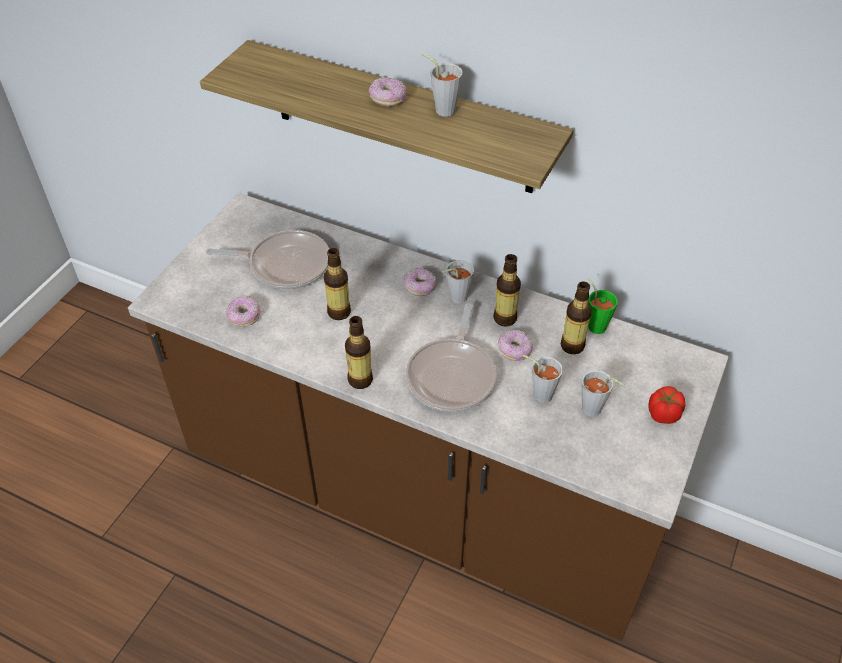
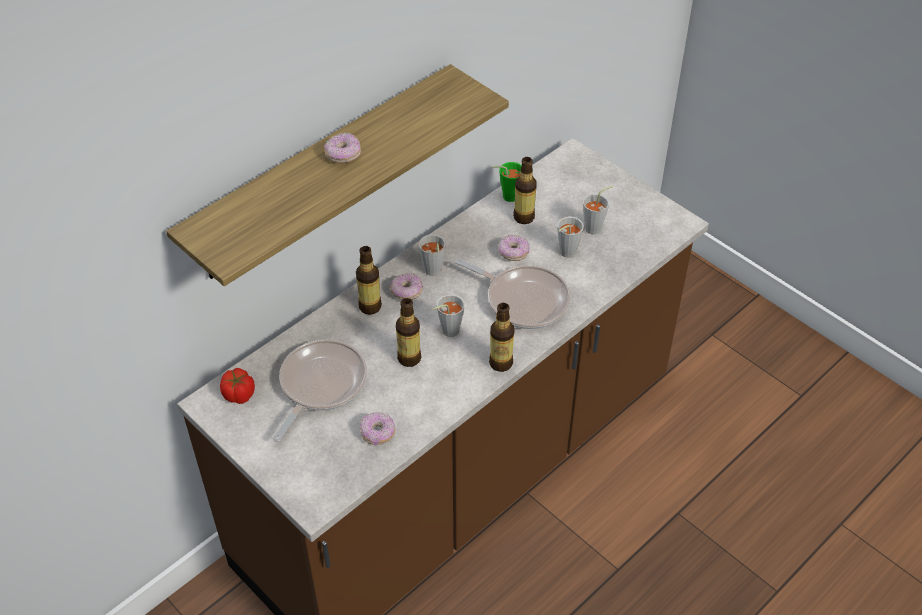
camera: 70 degrees left, 0 degrees up
grey cup [422,53,463,117] -> grey cup moved to [432,294,465,337]
bottle [493,254,521,327] -> bottle moved to [356,246,382,315]
tomato [648,386,685,424] -> tomato moved to [220,368,255,404]

